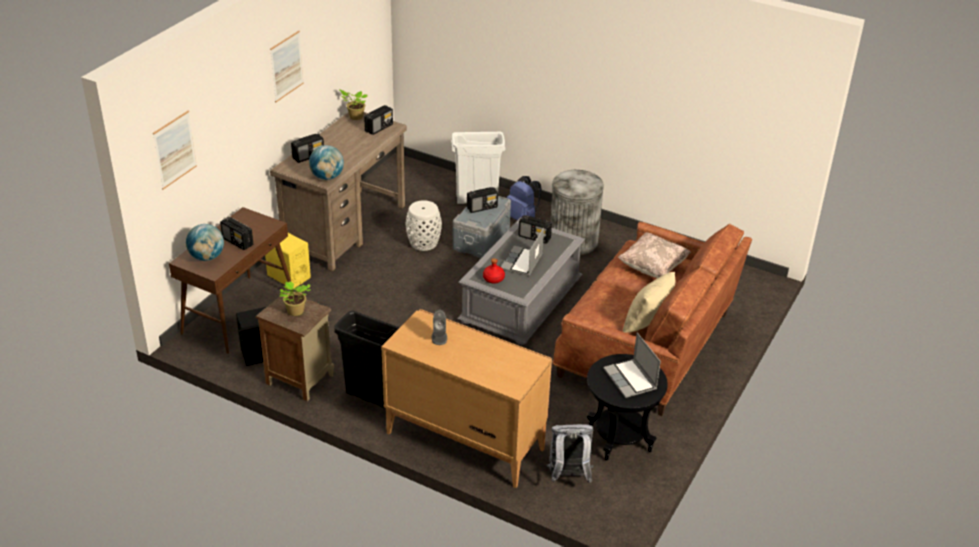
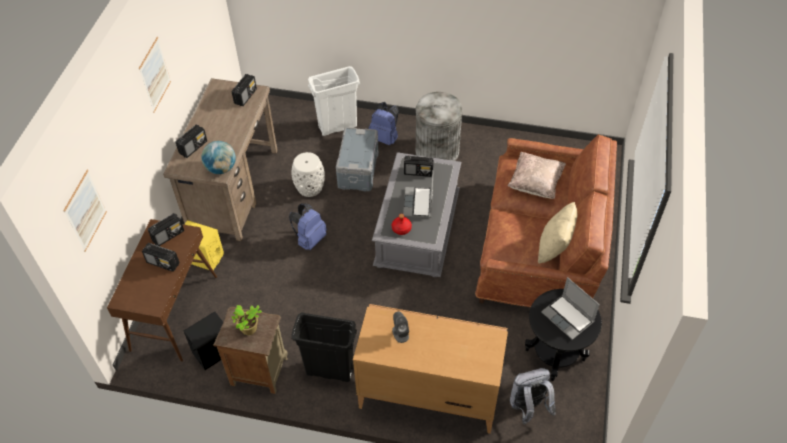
camera: 15 degrees left, 15 degrees up
globe [186,224,224,261] -> none
potted plant [339,89,367,120] -> none
radio [467,187,498,213] -> radio moved to [148,213,184,246]
none -> blue backpack [289,203,327,250]

